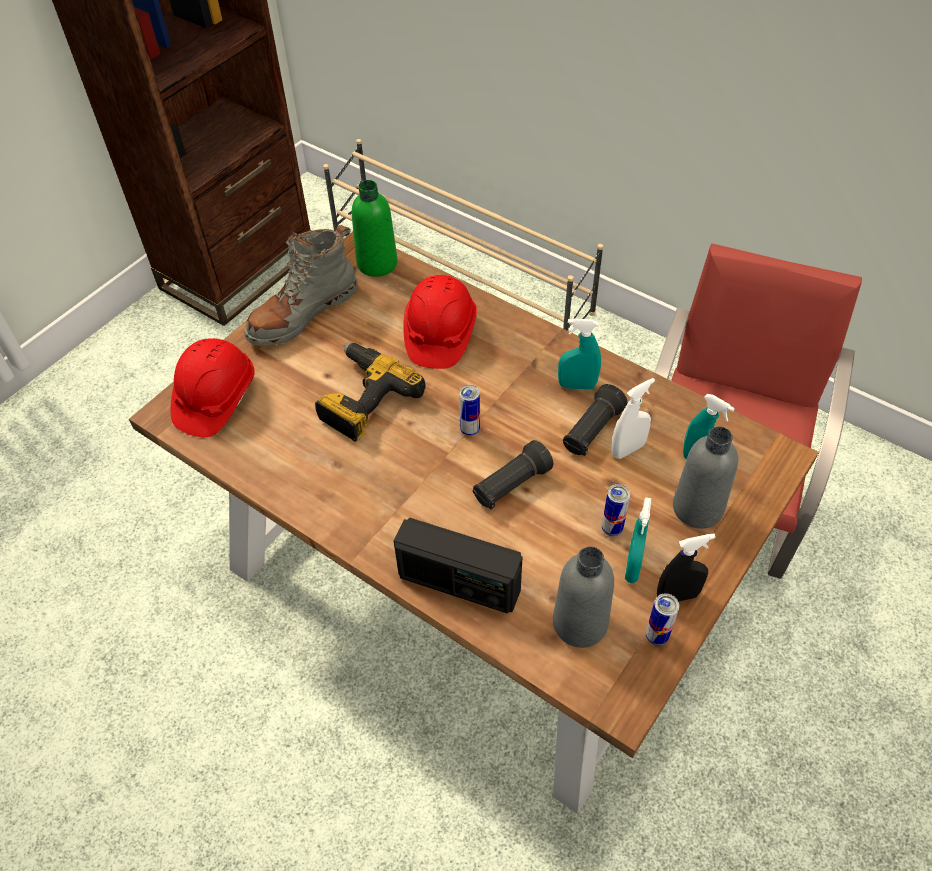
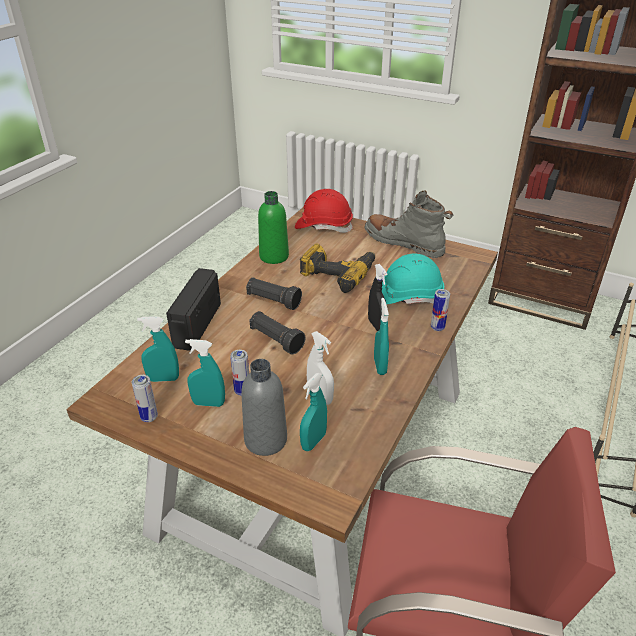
camera: 80 degrees right, 15 degrees down
green bottle [352,180,398,277] -> green bottle moved to [258,191,289,264]
red hard hat [403,275,477,369] -> turquoise hard hat [382,254,444,304]
can [459,385,480,436] -> can moved to [431,289,450,331]
grey bottle [553,546,614,648] -> turquoise spray bottle [137,316,179,382]
black flashlight [563,384,627,456] -> black flashlight moved to [246,277,302,310]
black spray bottle [657,533,716,602] -> black spray bottle moved to [368,264,387,331]

